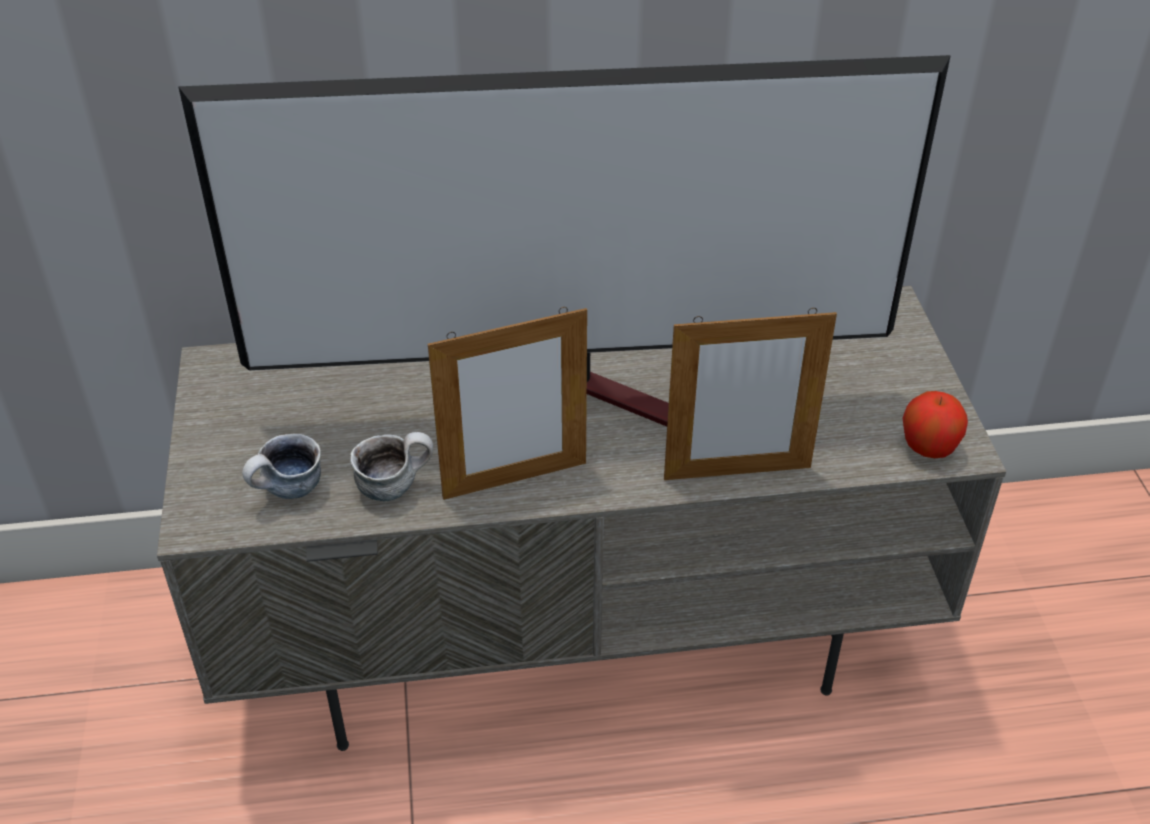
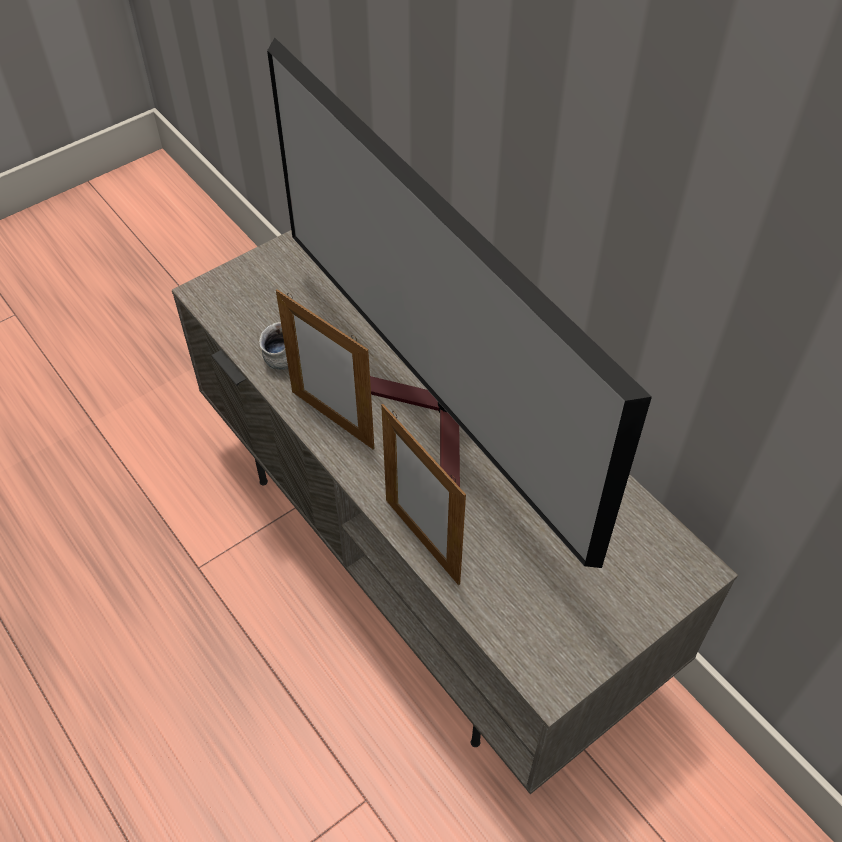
camera: 60 degrees right, 10 degrees up
mug [242,434,321,499] -> none
apple [903,391,968,458] -> none

